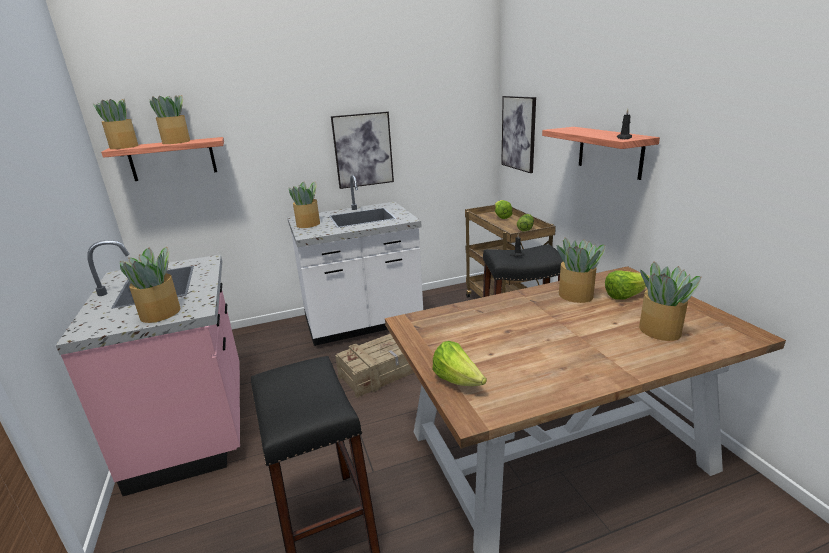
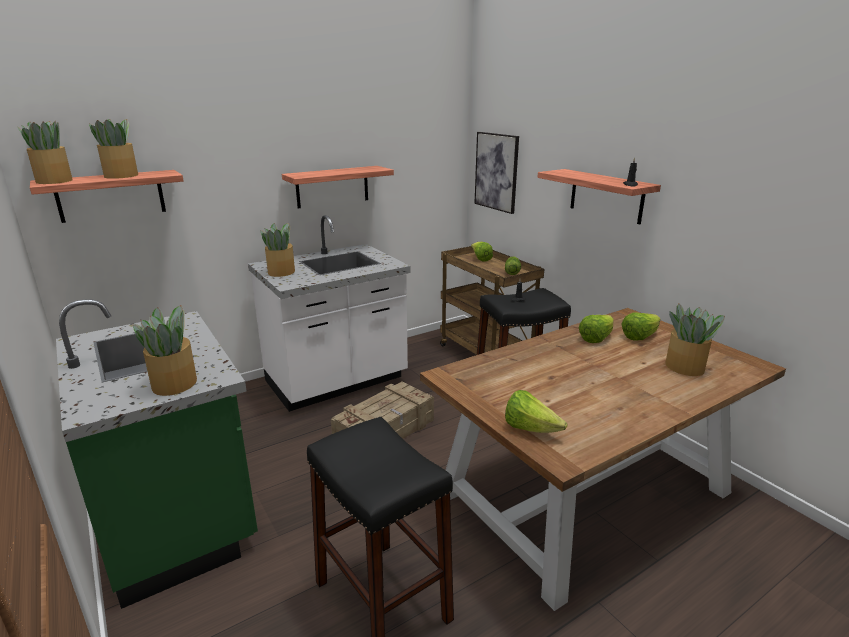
camera: 15 degrees left, 0 degrees up
pink counter [56,240,240,496] -> green counter [56,299,258,609]
picture [331,111,394,189] -> shelf [282,166,394,209]
potted plant [557,237,605,303] -> lettuce [579,315,614,343]

